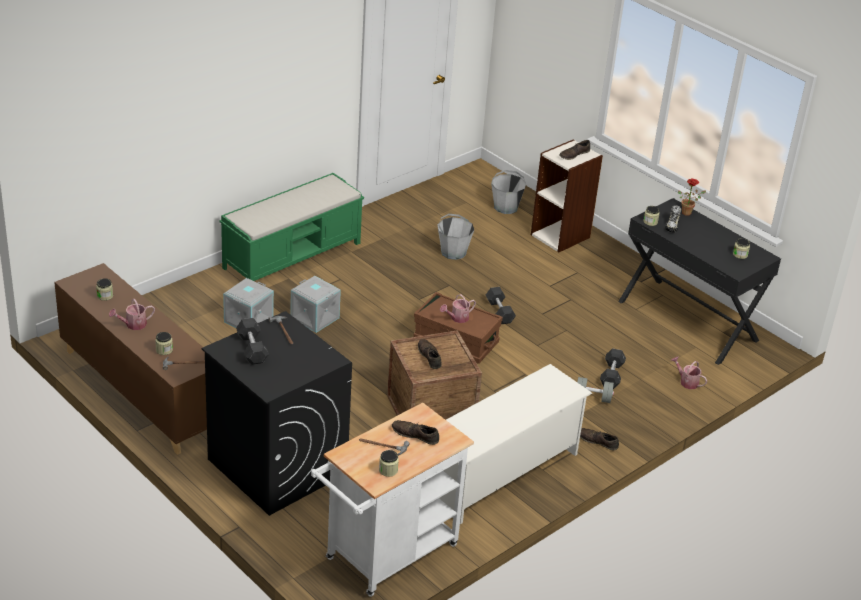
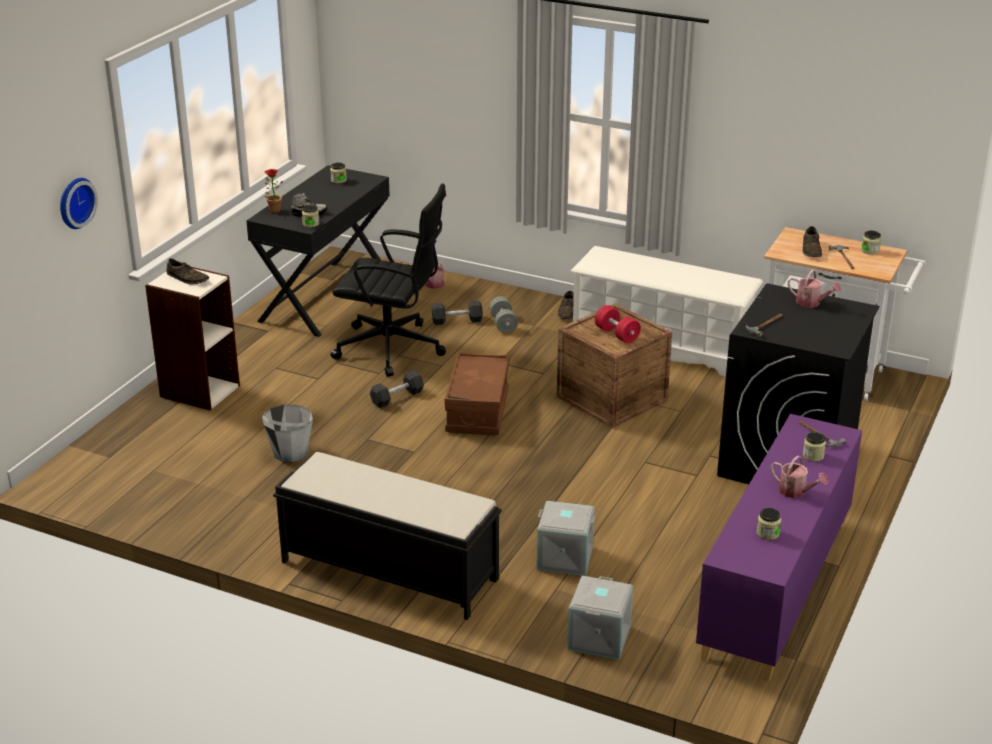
camera: 110 degrees left, 5 degrees down
brown cabinet [54,263,207,455] -> purple cabinet [696,414,862,682]
green bench [219,173,364,281] -> black bench [273,452,502,620]
grey dumbbell [236,318,269,365] -> none
grey storage box [290,276,341,333] -> grey storage box moved to [567,576,633,660]
brown shoe [418,339,441,369] -> red dumbbell [595,305,641,343]
watering can [440,294,476,323] -> watering can moved to [788,269,841,308]
grey bucket [491,170,526,214] -> none
none -> wall clock [60,178,98,229]
none -> black office chair [331,183,446,377]

